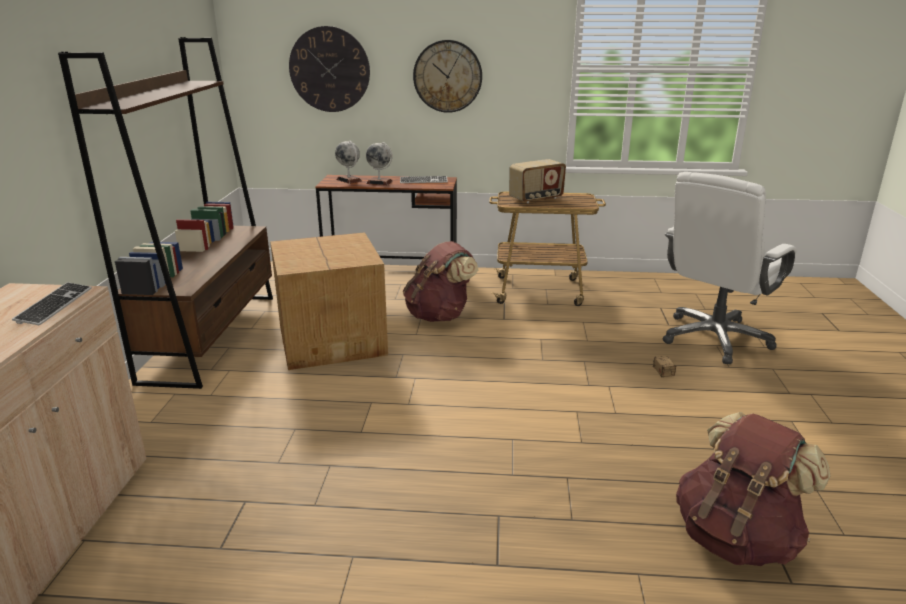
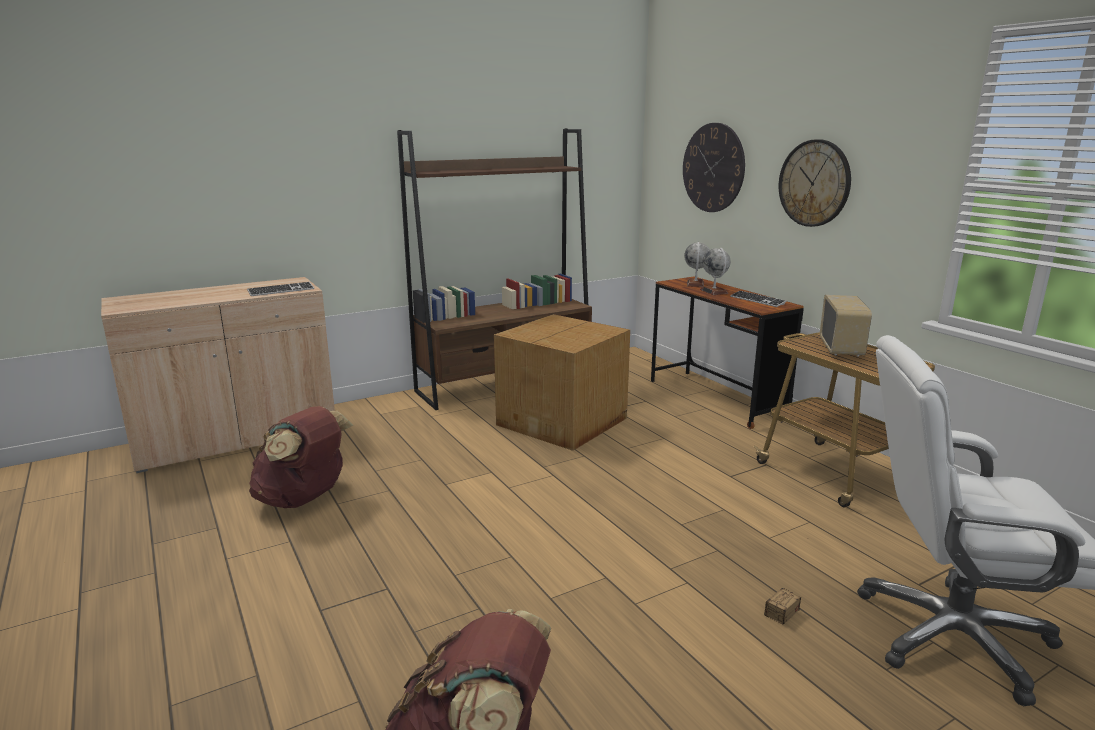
camera: 55 degrees right, 5 degrees down
brown backpack [403,241,478,322] -> brown backpack moved to [249,406,353,508]
radio [509,159,566,203] -> radio turned 105 degrees counterclockwise [820,295,872,357]

